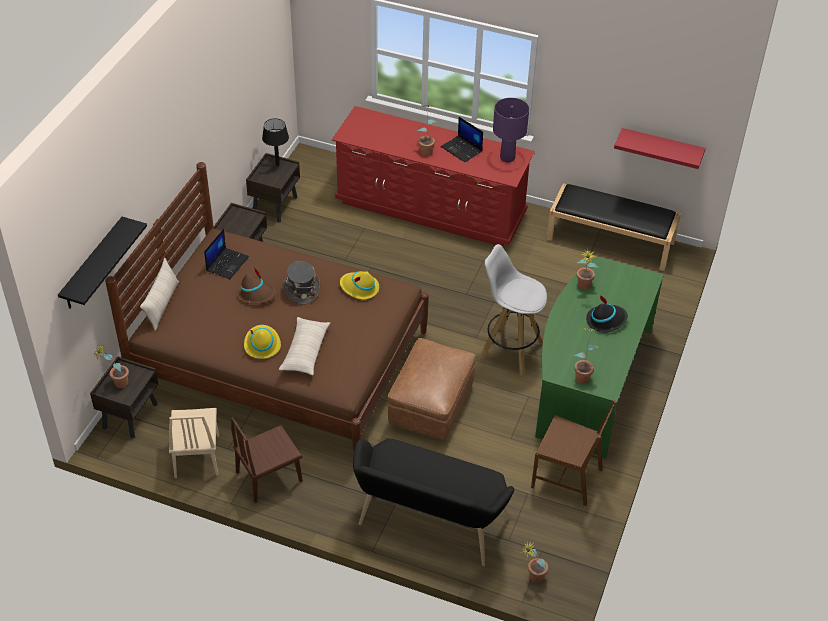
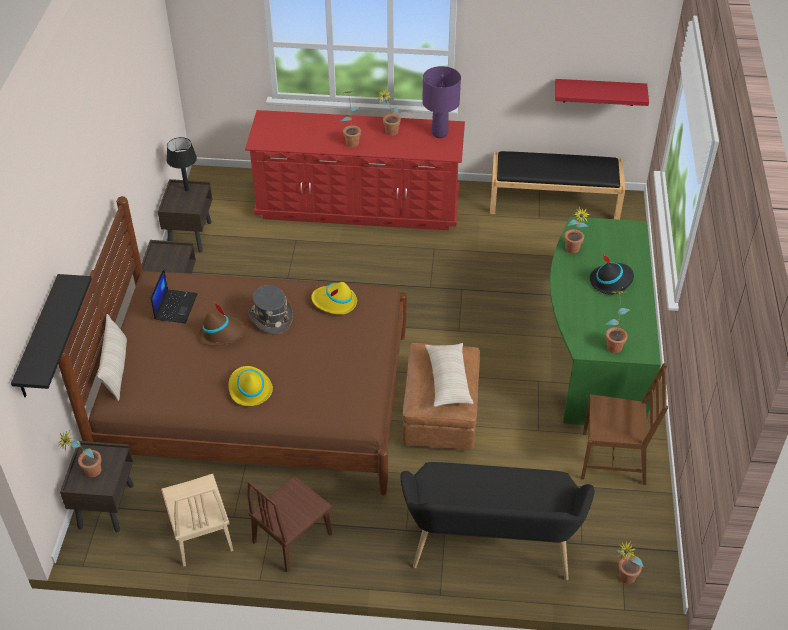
camera: 15 degrees left, 0 degrees up
beige pillow [279,317,330,375] -> beige pillow moved to [425,343,473,407]
laptop [441,117,483,162] -> potted plant [378,89,401,136]
white stool [479,244,547,376] -> none

